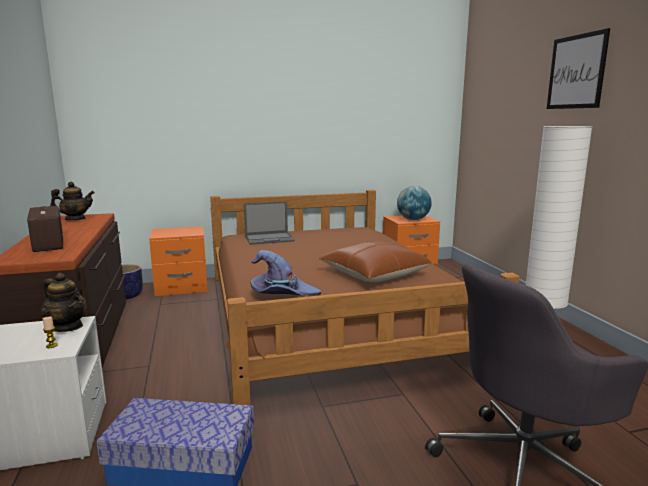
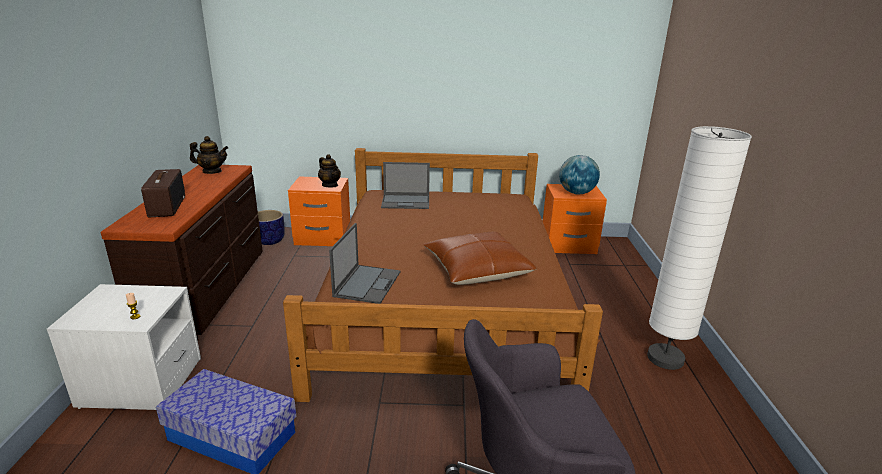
camera: 15 degrees right, 10 degrees up
teapot [41,273,87,332] -> teapot moved to [318,154,341,188]
purple hat [250,250,321,296] -> laptop [329,223,401,304]
picture [547,28,610,109] -> none

